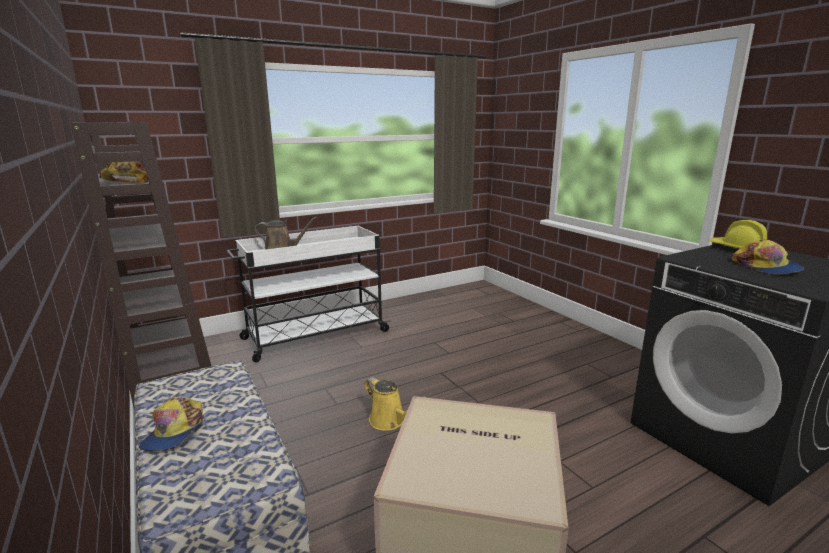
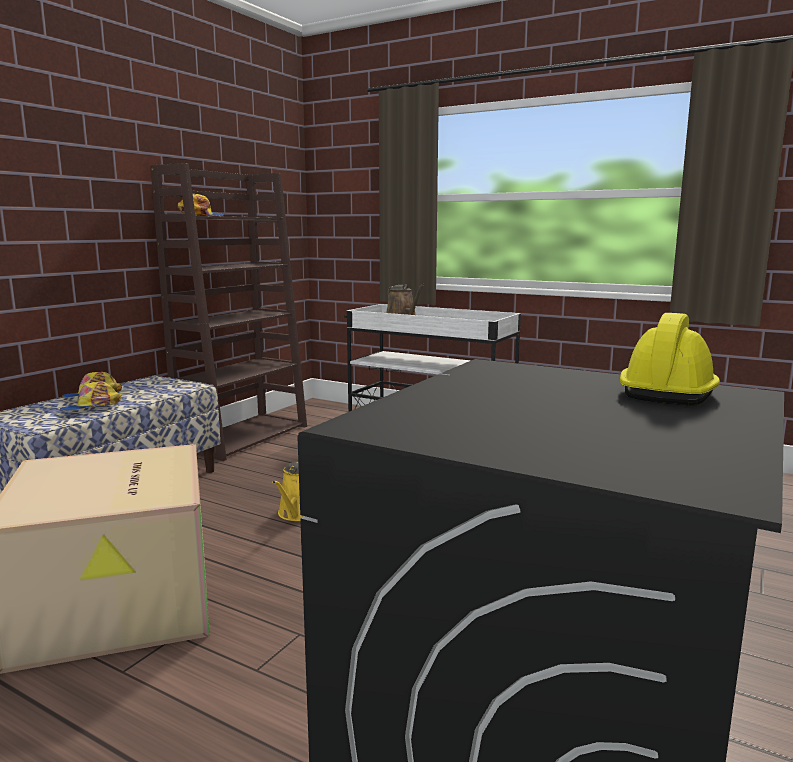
camera: 60 degrees right, 5 degrees down
cap [732,239,804,274] -> cap moved to [60,382,122,411]

